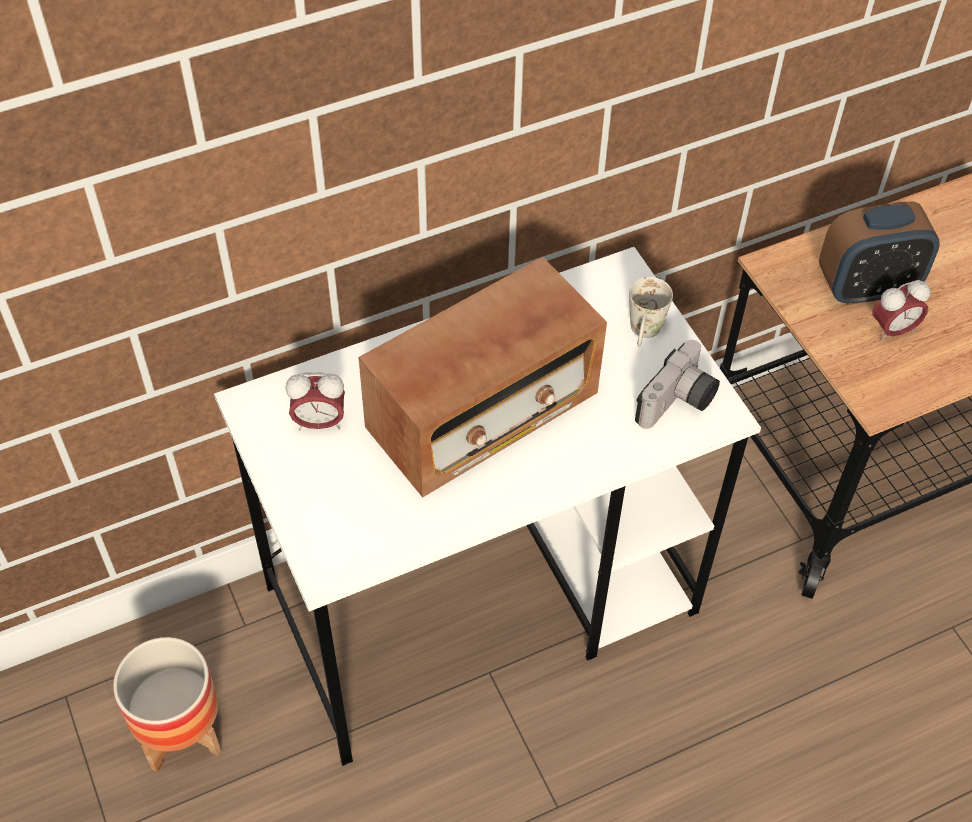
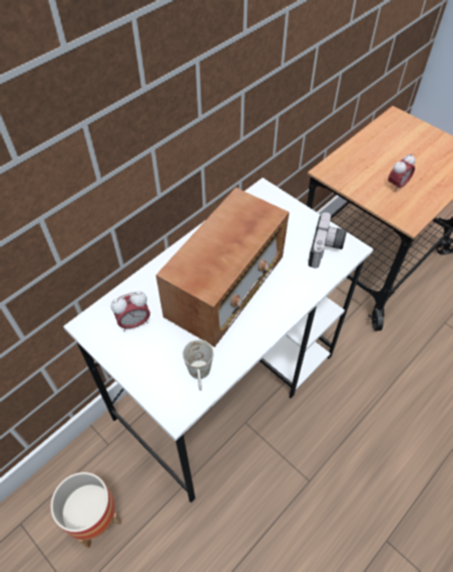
camera: 20 degrees left, 0 degrees up
white mug [629,277,673,346] -> white mug moved to [183,340,214,391]
alarm clock [819,201,940,305] -> none

